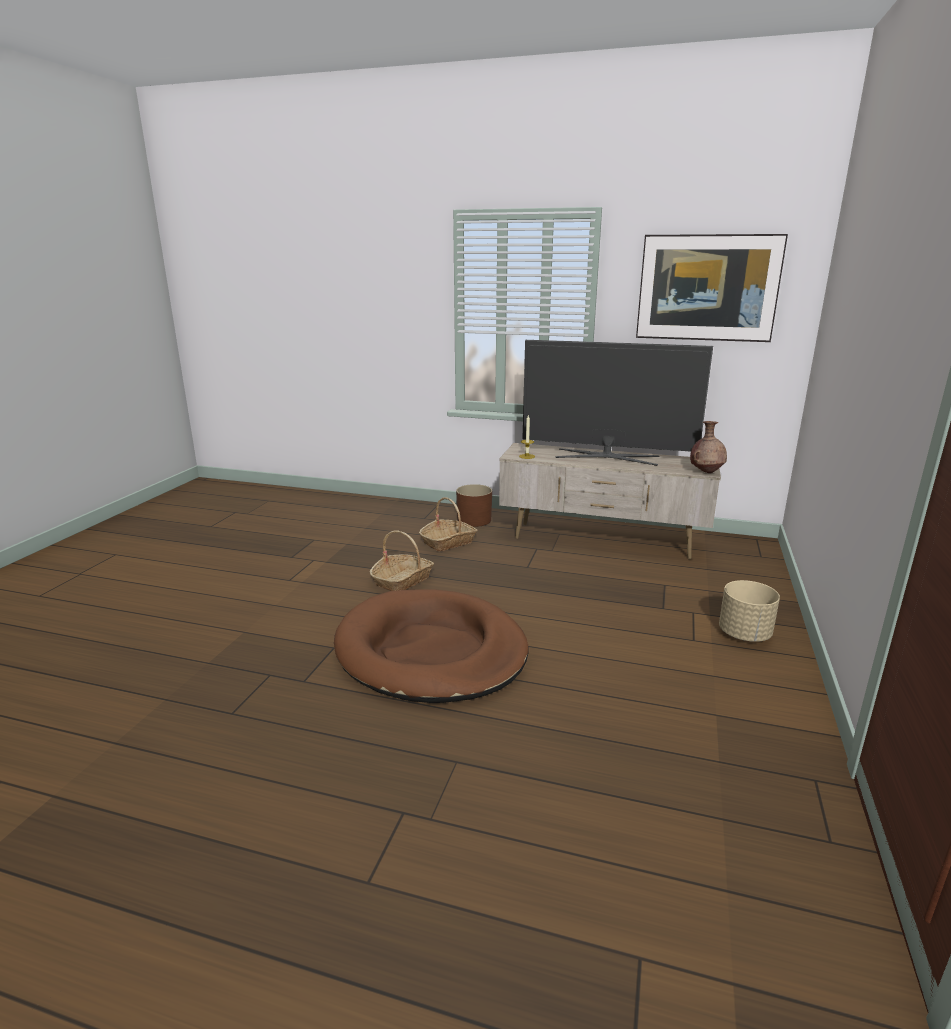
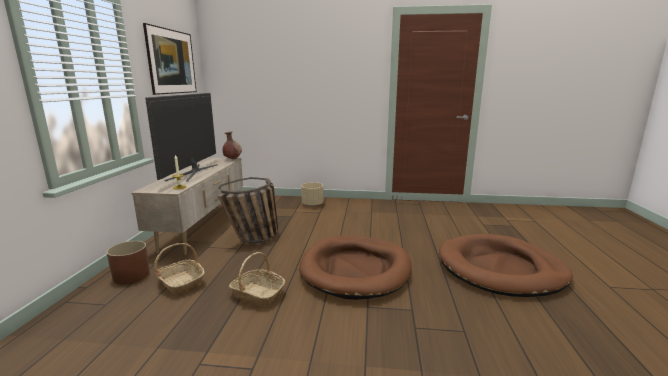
camera: 100 degrees left, 5 degrees down
none -> basket [218,177,278,243]
none -> brown dog bed [439,234,573,297]

